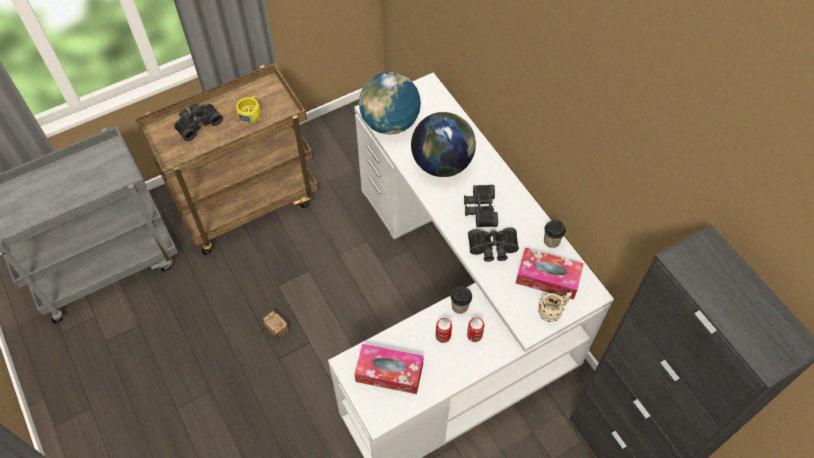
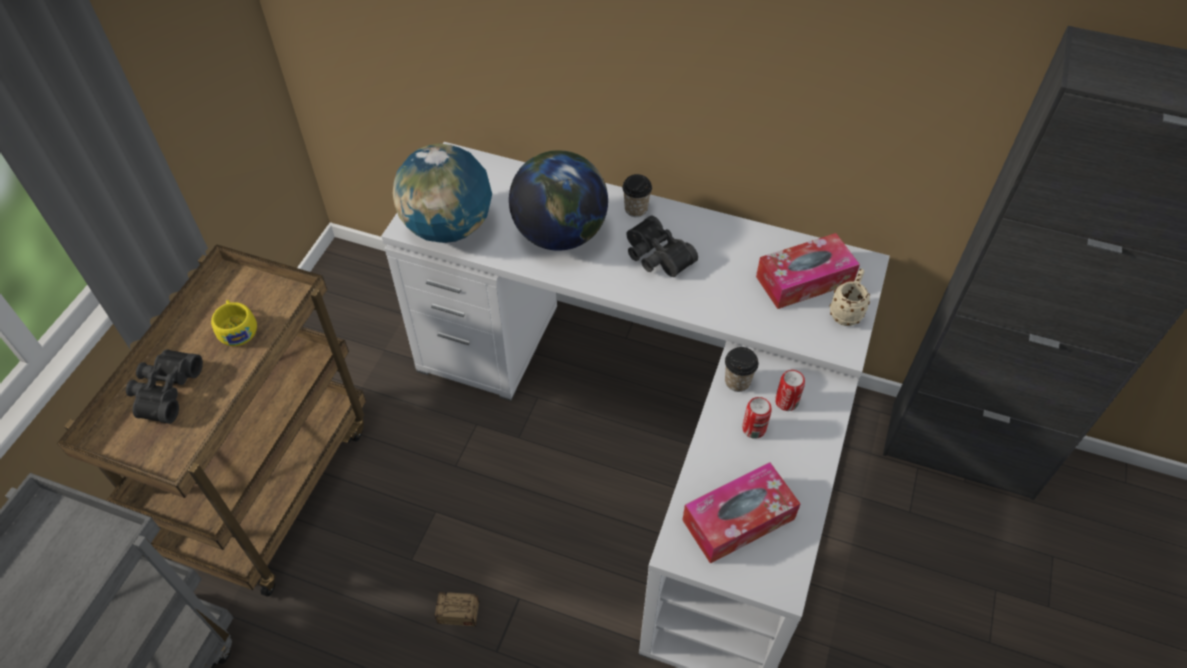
camera: 40 degrees left, 5 degrees down
black binoculars [468,228,519,262] -> none
cup [544,220,566,248] -> cup moved to [622,174,652,217]

